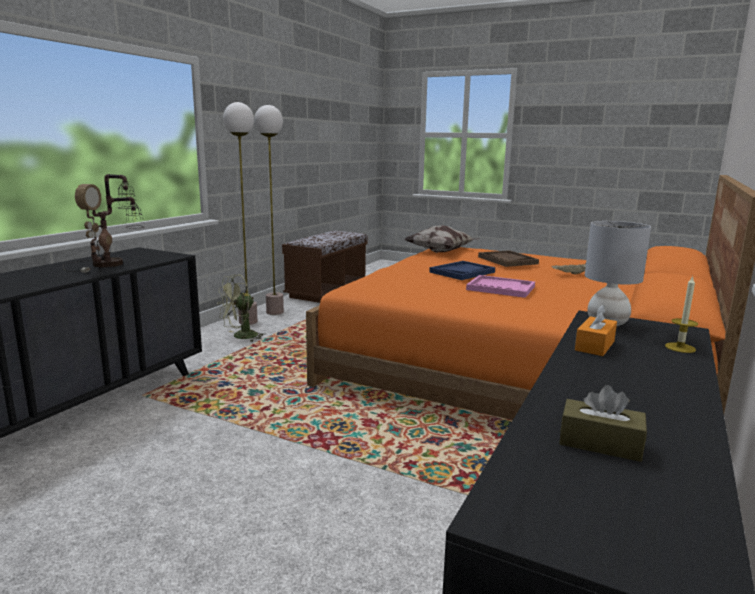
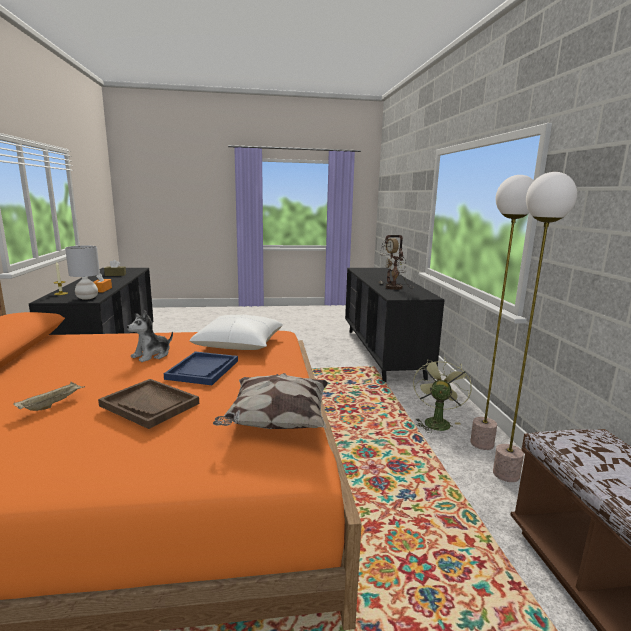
camera: 145 degrees right, 0 degrees up
pink tray [466,275,535,298] -> plush toy [127,310,173,362]
none -> white pillow [189,314,283,350]

